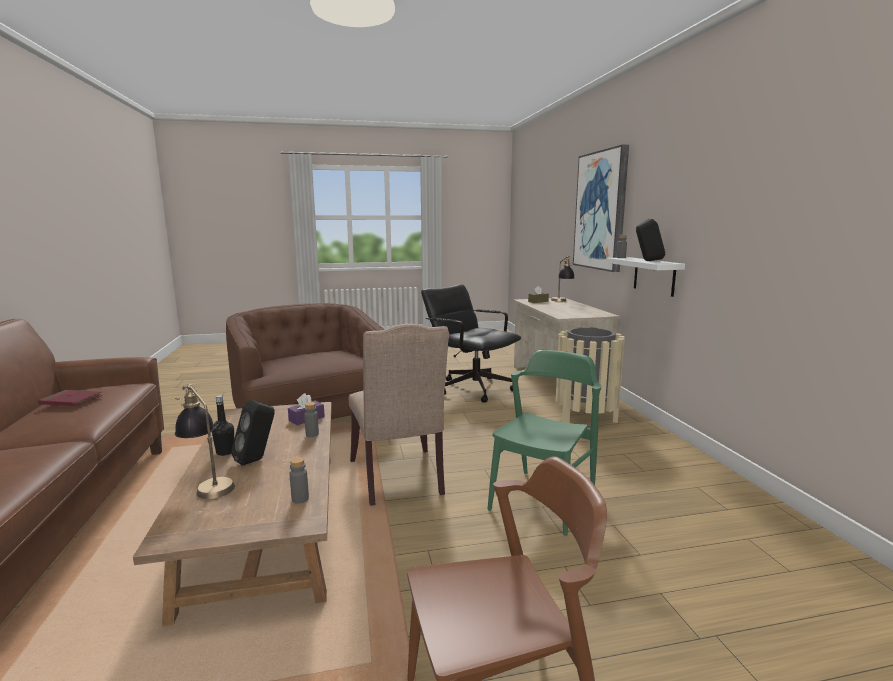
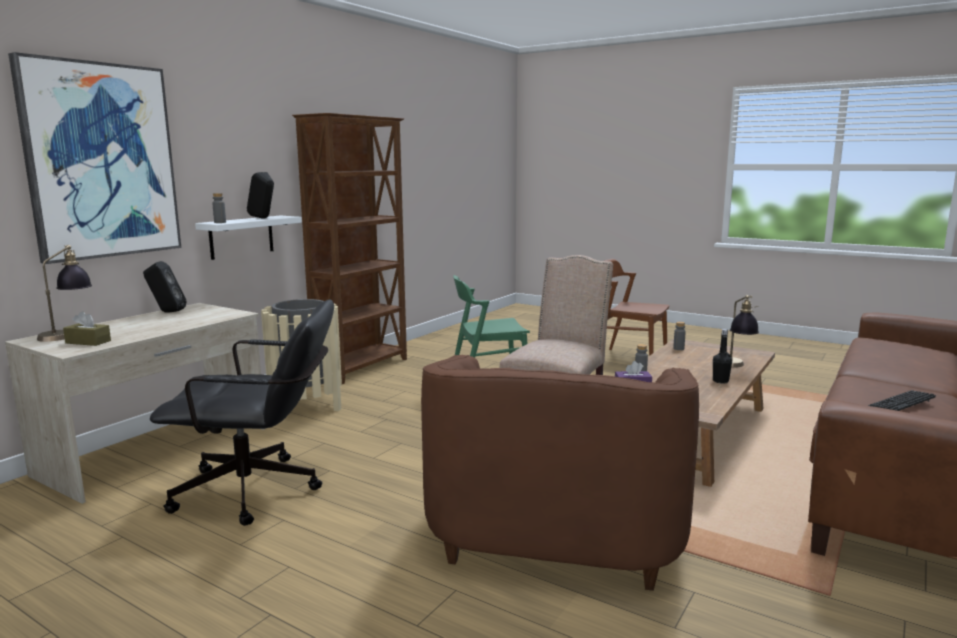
camera: 135 degrees left, 0 degrees up
red book [38,390,103,407] -> keyboard [868,390,936,411]
black speaker [231,400,275,466] -> black speaker moved to [143,261,186,313]
black office chair [421,284,521,403] -> black office chair turned 90 degrees counterclockwise [150,299,334,526]
none -> brown bookcase [292,113,407,384]

